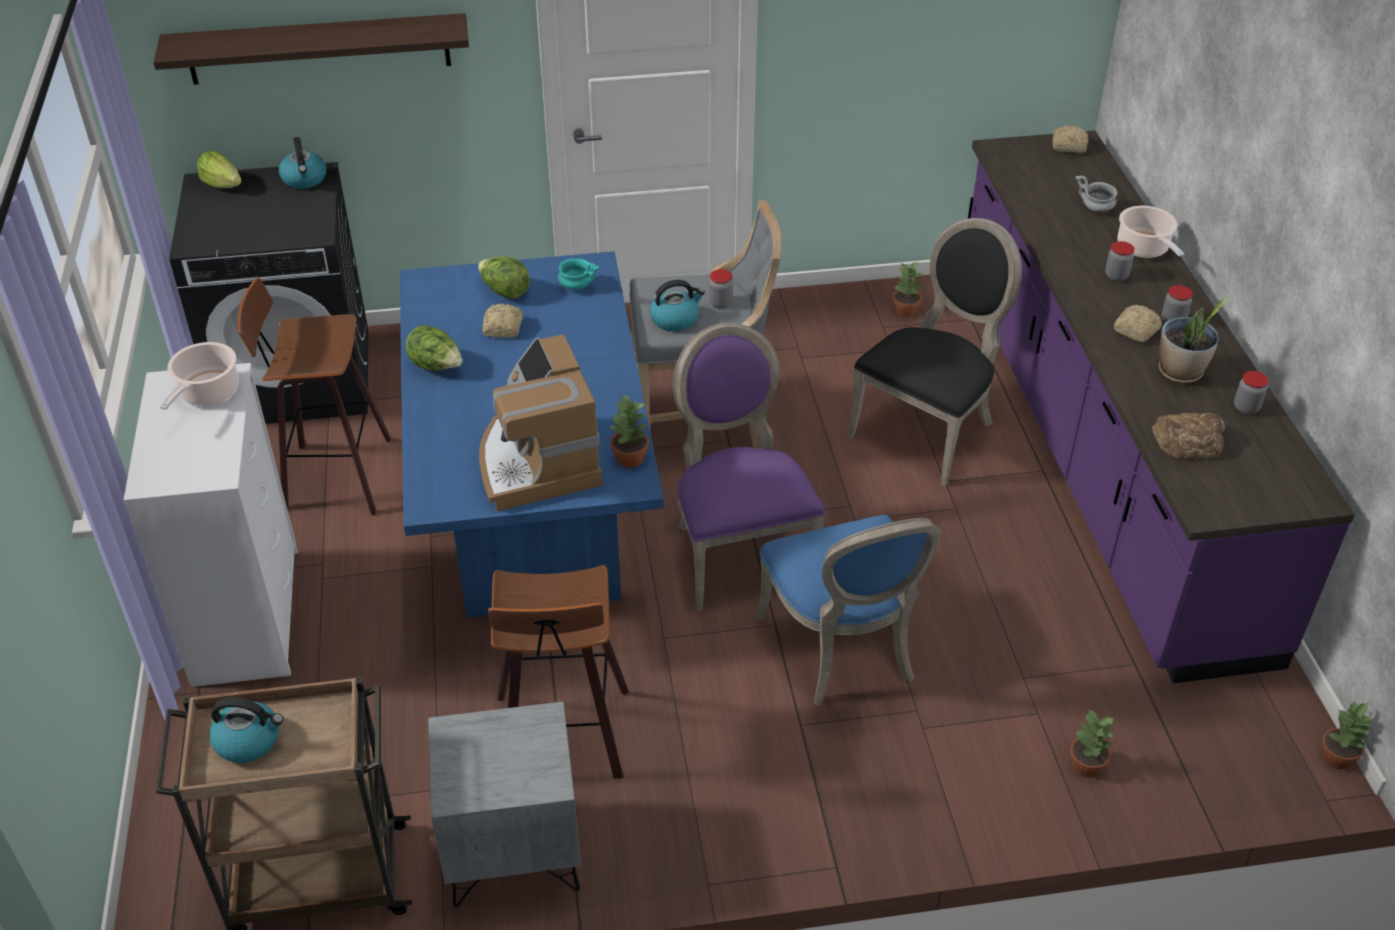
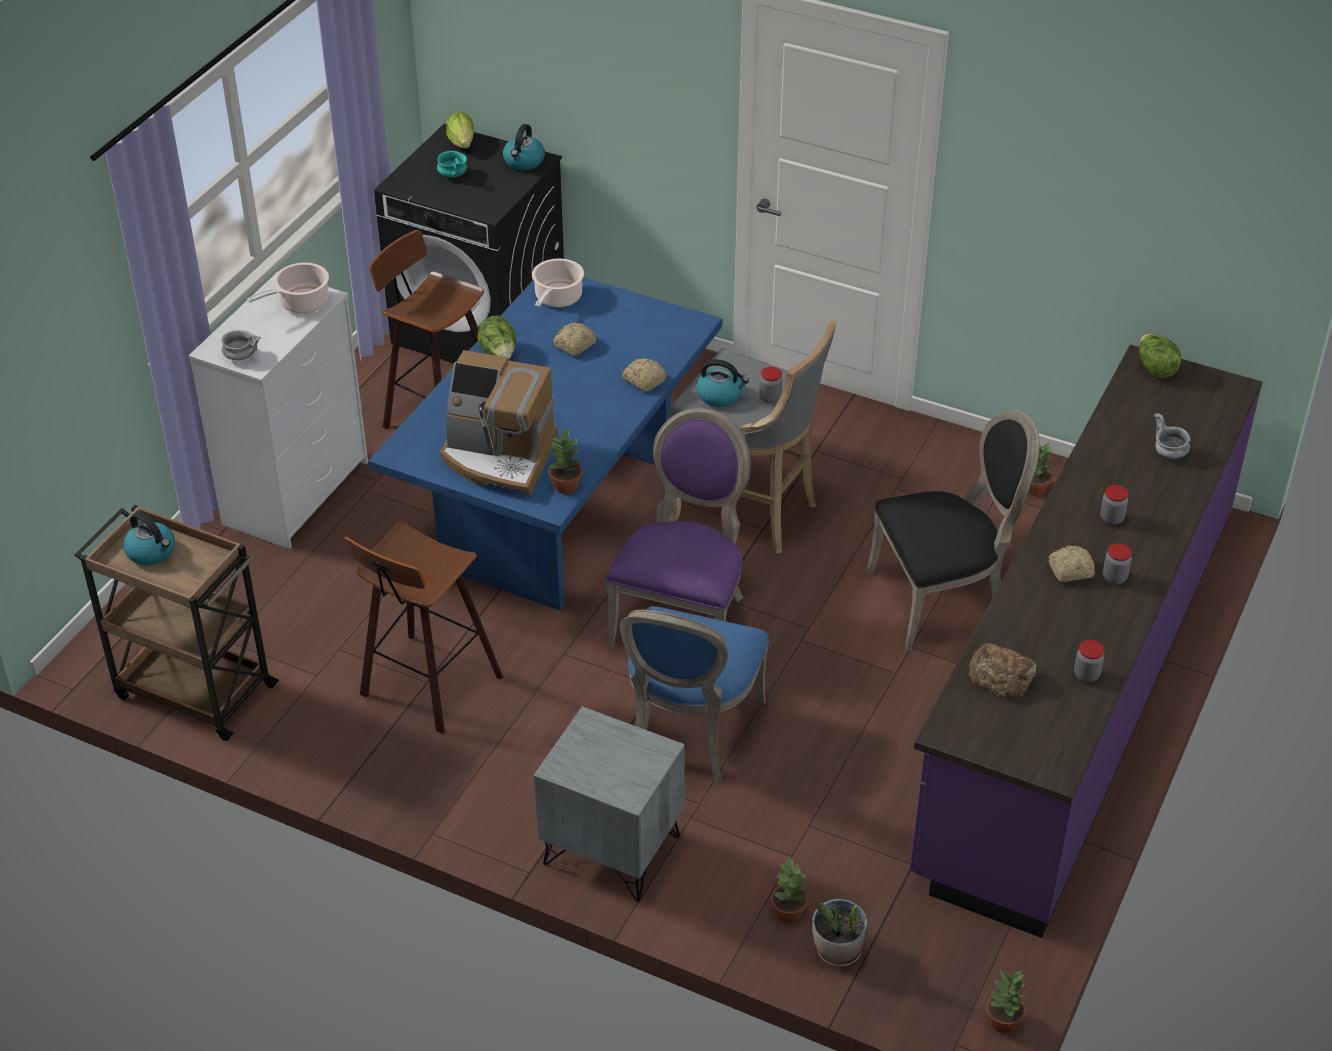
camera: 35 degrees right, 0 degrees up
shelf [153,13,469,85] -> none
grey nightstand [428,702,581,907] -> grey nightstand moved to [533,706,685,902]
lettuce [478,257,530,299] -> lettuce moved to [1139,334,1181,378]
coffee machine [479,334,603,511] -> coffee machine turned 90 degrees counterclockwise [440,350,558,497]
turquoise bowl [558,259,600,289] -> turquoise bowl moved to [437,151,467,178]
bread [1053,125,1088,153] -> bread moved to [622,358,666,392]
cooking pot [1118,206,1184,258] -> cooking pot moved to [532,258,584,307]
potted plant [1159,296,1229,383] -> potted plant moved to [812,899,867,967]
none -> grey bowl [221,330,261,360]

